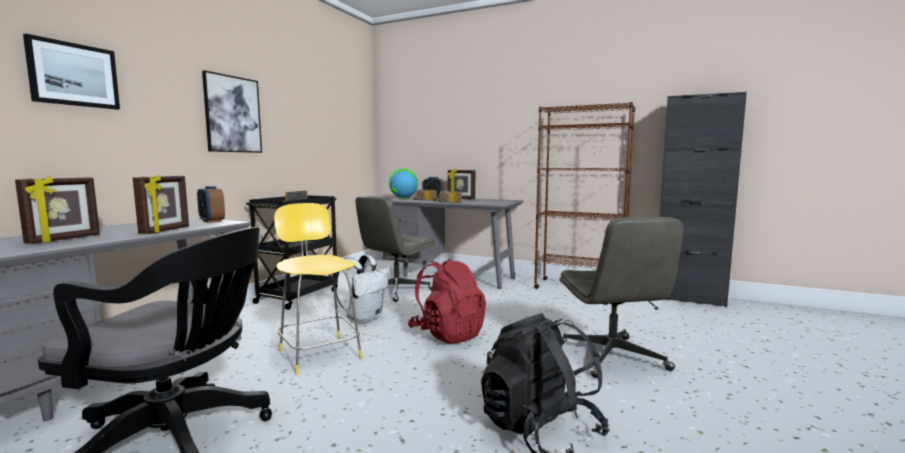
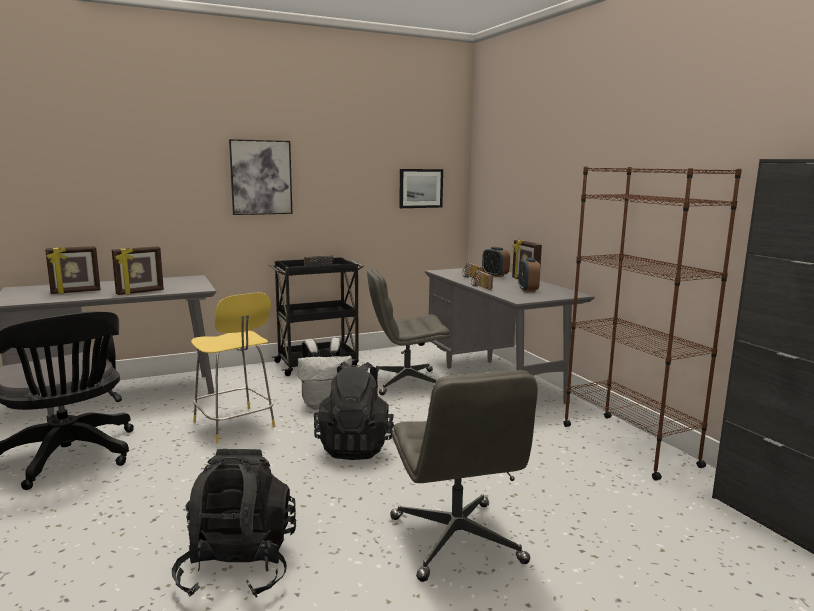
camera: 40 degrees right, 5 degrees up
picture [23,34,120,110] -> picture moved to [399,169,443,208]
alarm clock [197,186,225,223] -> alarm clock moved to [518,258,540,292]
yellow chair [274,203,362,375] -> yellow chair turned 135 degrees clockwise [191,293,275,443]
globe [389,169,418,199] -> none
red backpack [408,258,486,344] -> black backpack [314,362,394,460]
grey office chair [559,217,683,378] -> grey office chair turned 45 degrees counterclockwise [390,370,538,582]

